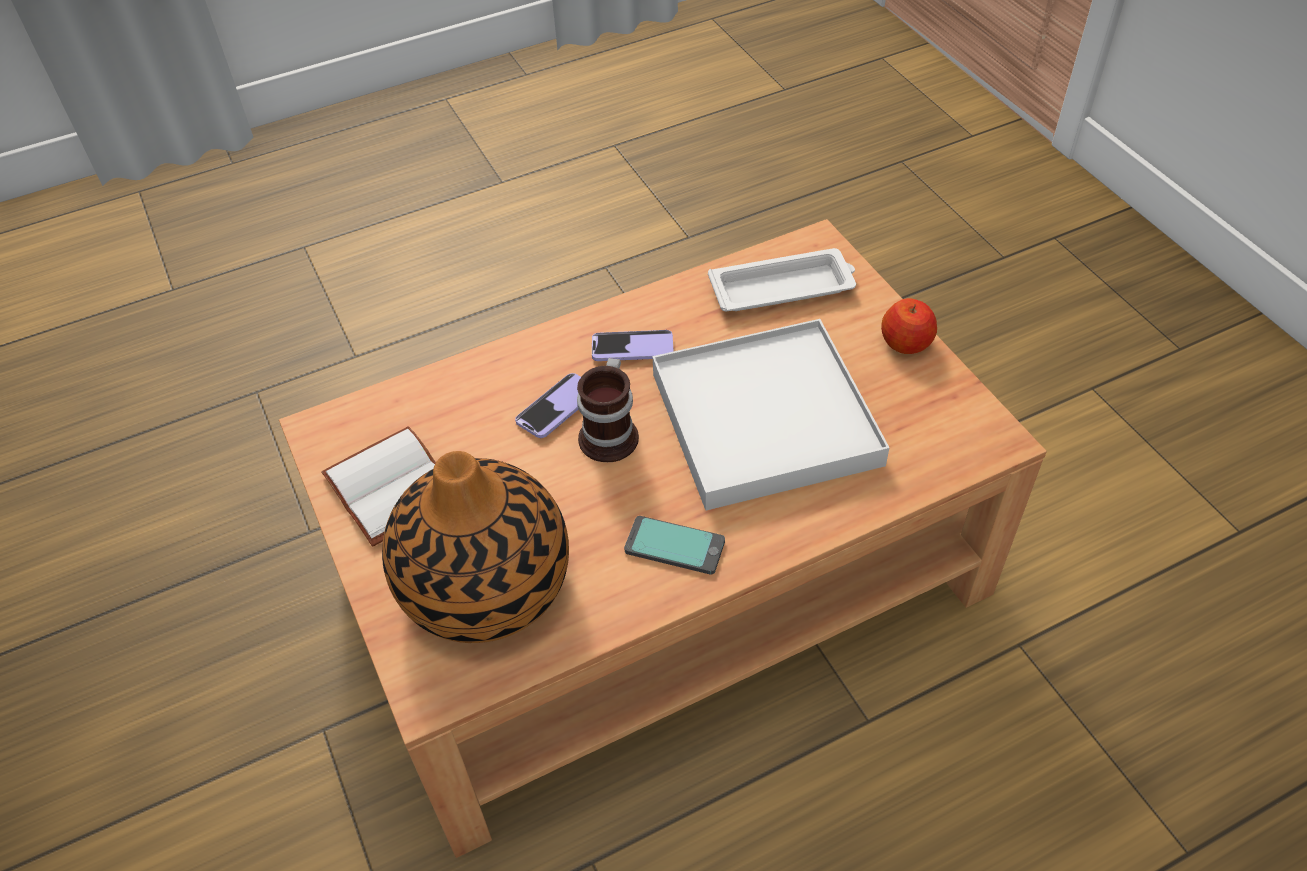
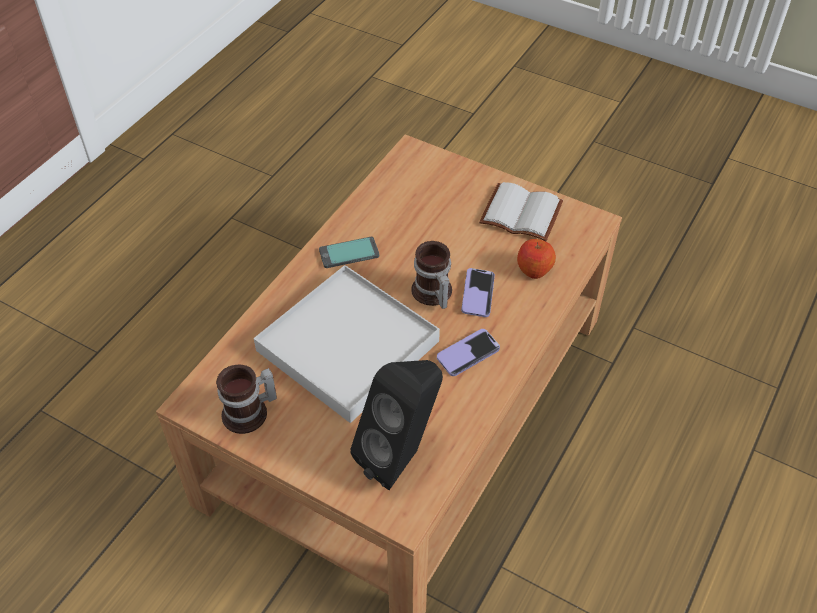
camera: 145 degrees right, 0 degrees up
vase [382,451,569,643] -> none
white tray [708,248,856,311] -> black speaker [350,360,443,490]
apple [881,298,937,354] -> apple moved to [517,239,556,279]
none -> mug [216,365,277,434]

